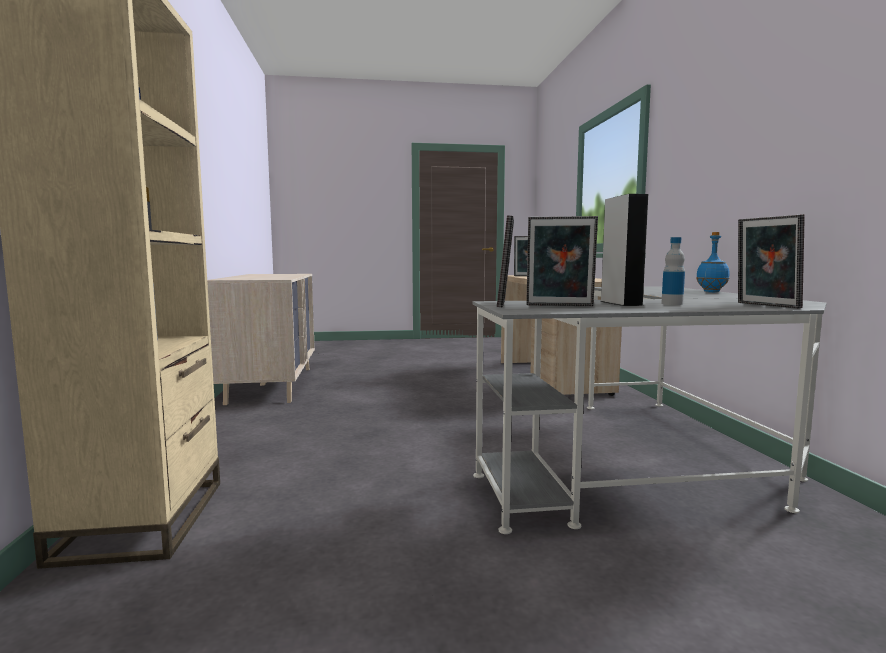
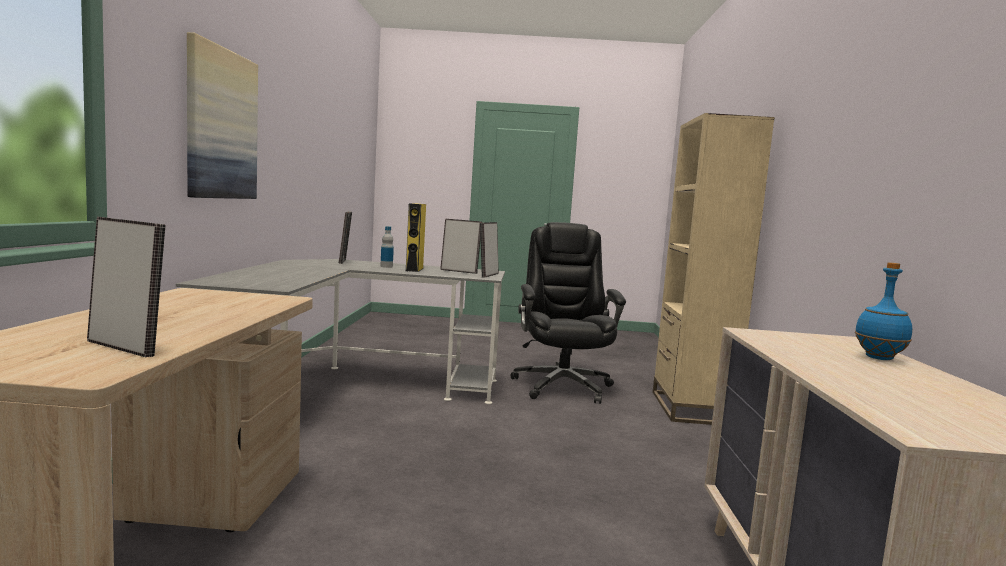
camera: 170 degrees left, 0 degrees up
grey speaker [600,194,648,306] -> yellow speaker [406,203,426,272]
blue bottle [696,232,730,292] -> blue bottle moved to [855,262,912,360]
none -> picture [187,32,258,199]
none -> black office chair [511,222,626,404]

